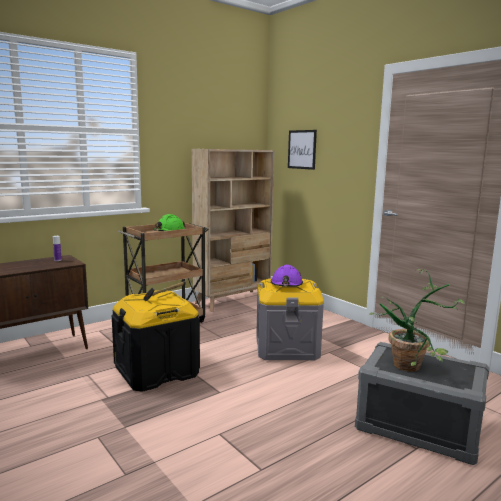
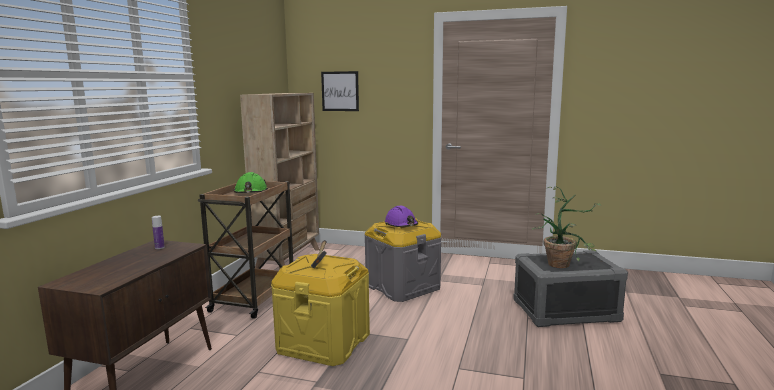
camera: 35 degrees left, 0 degrees up
black storage box [112,290,200,392] -> yellow storage box [271,254,370,366]

